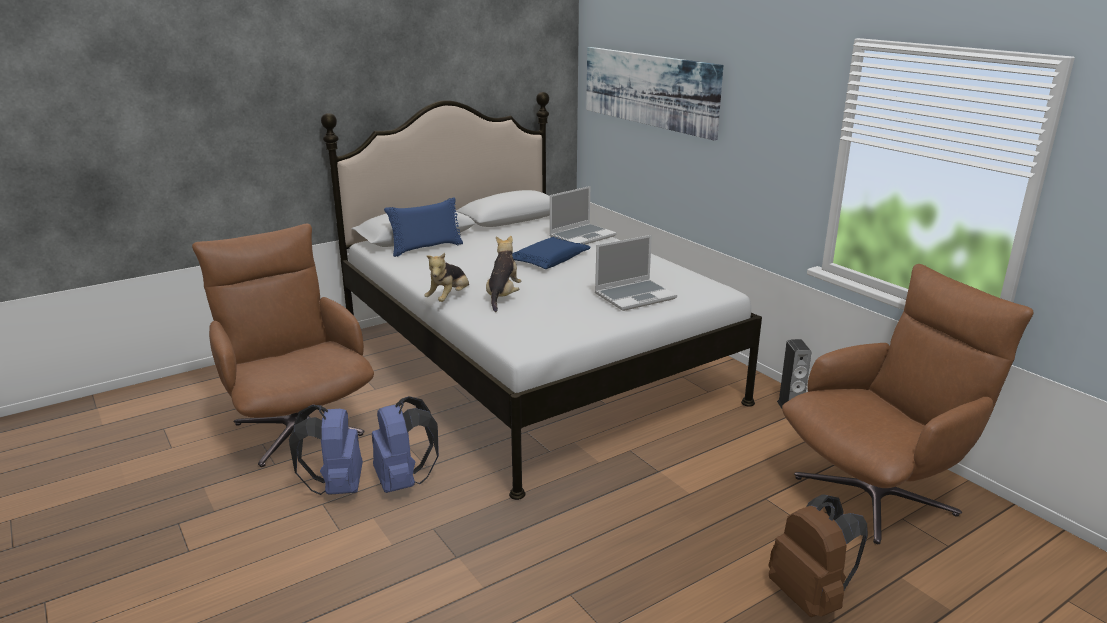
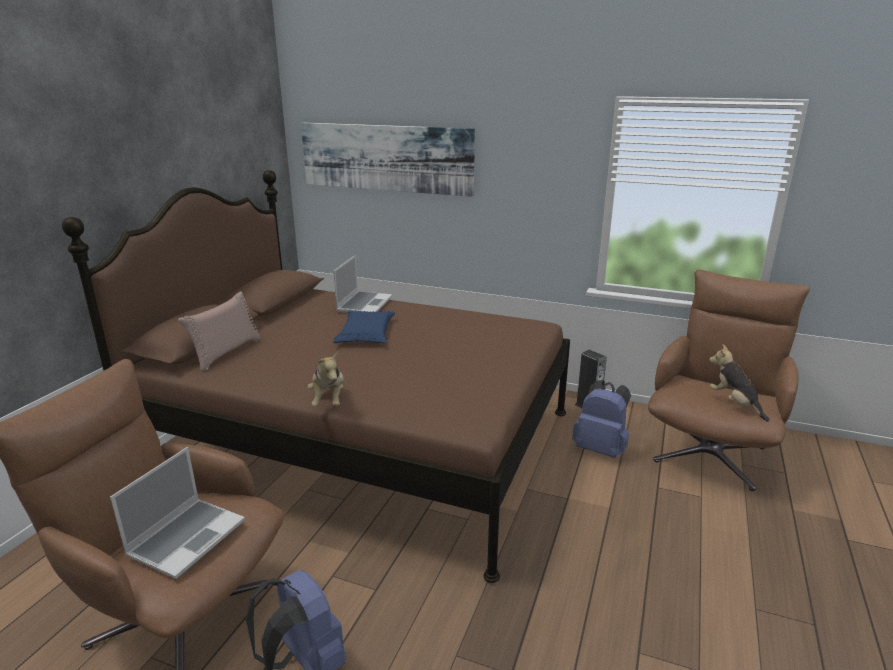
camera: 35 degrees left, 0 degrees up
white bed [321,92,762,500] -> brown bed [62,170,570,583]
blue backpack [372,396,439,493] -> blue backpack moved to [572,380,631,458]
blue pillow [384,197,463,257] -> beige pillow [178,291,261,372]
plush toy [486,236,521,312] -> plush toy moved to [709,344,770,422]
laptop [595,235,677,311] -> laptop moved to [110,447,245,579]
brown backpack [769,494,868,617] -> none

